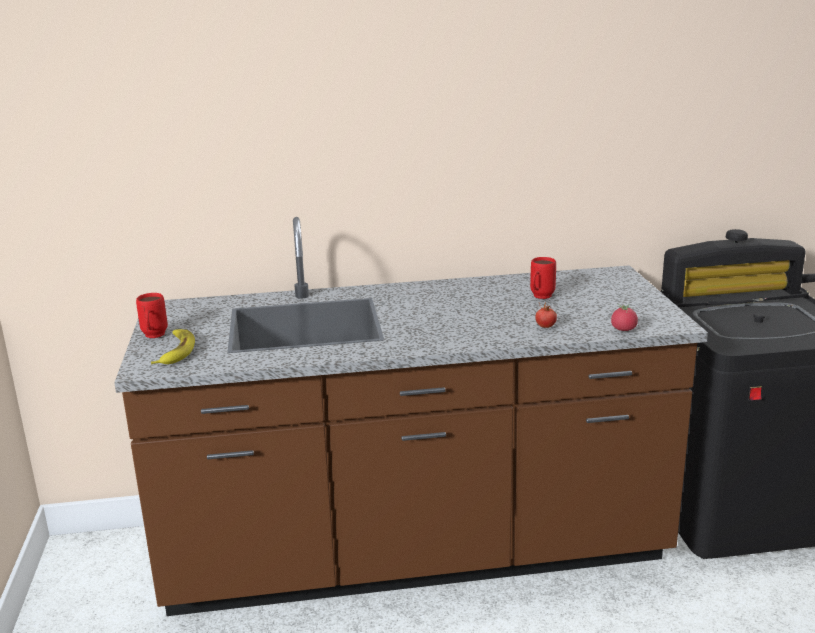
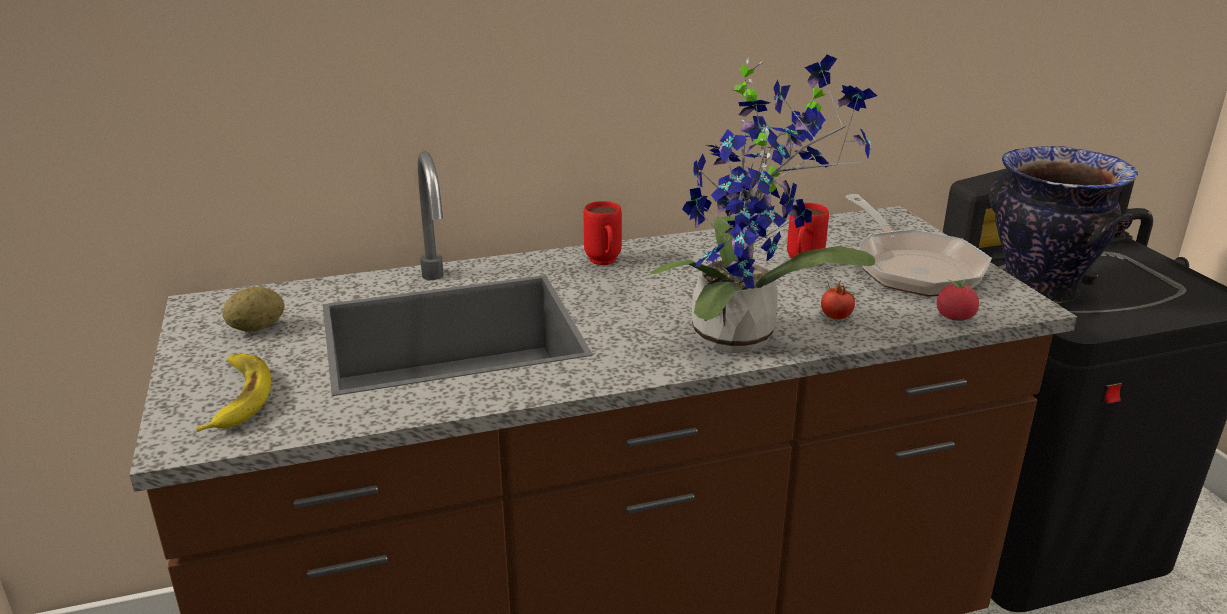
camera: 10 degrees left, 5 degrees up
red mug [136,293,168,338] -> red mug moved to [584,201,622,265]
none -> potato [222,287,285,332]
none -> potted plant [650,55,877,353]
none -> frying pan [845,194,992,297]
none -> vase [989,146,1138,303]

